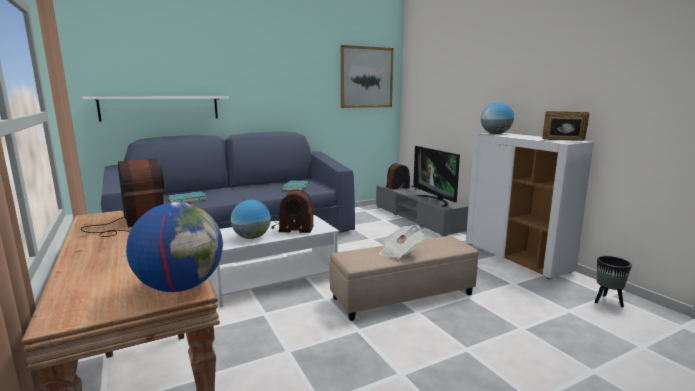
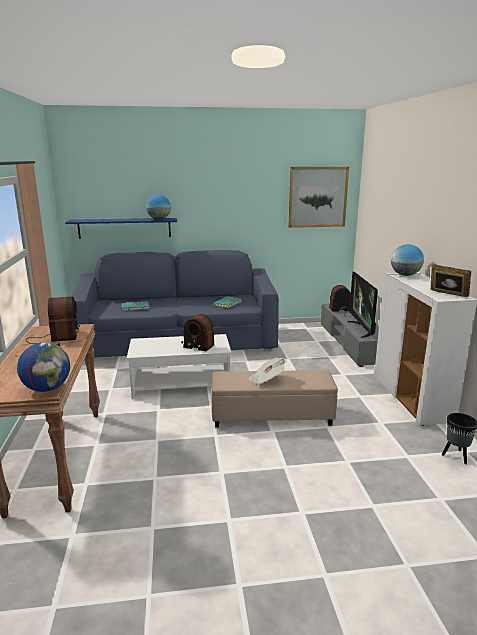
camera: 20 degrees right, 5 degrees up
white shelf [82,96,229,122] -> blue shelf [65,218,177,239]
globe [231,200,271,239] -> globe moved to [146,194,171,220]

